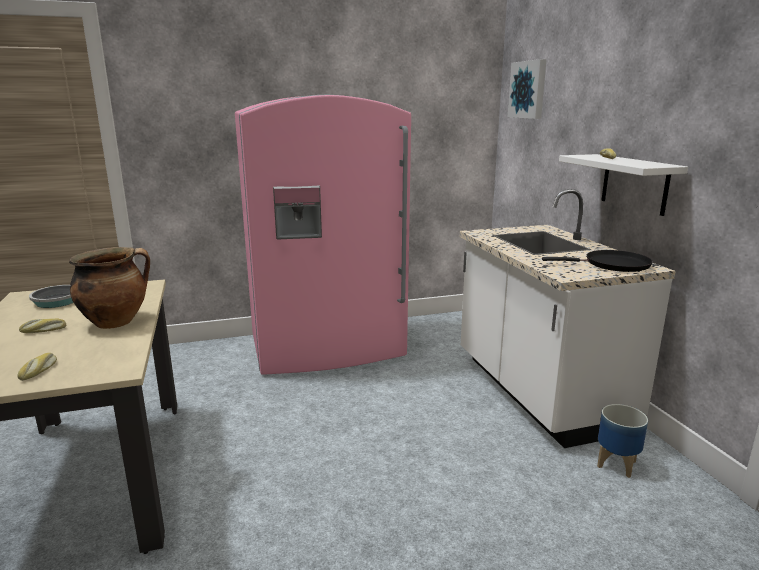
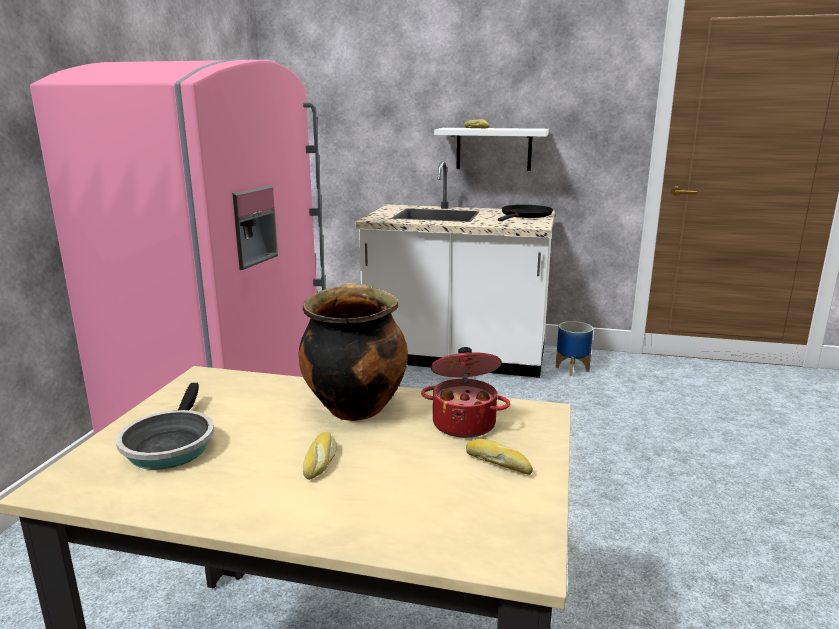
camera: 60 degrees left, 0 degrees up
picture [508,59,547,119] -> none
none -> cooking pot [421,347,510,438]

